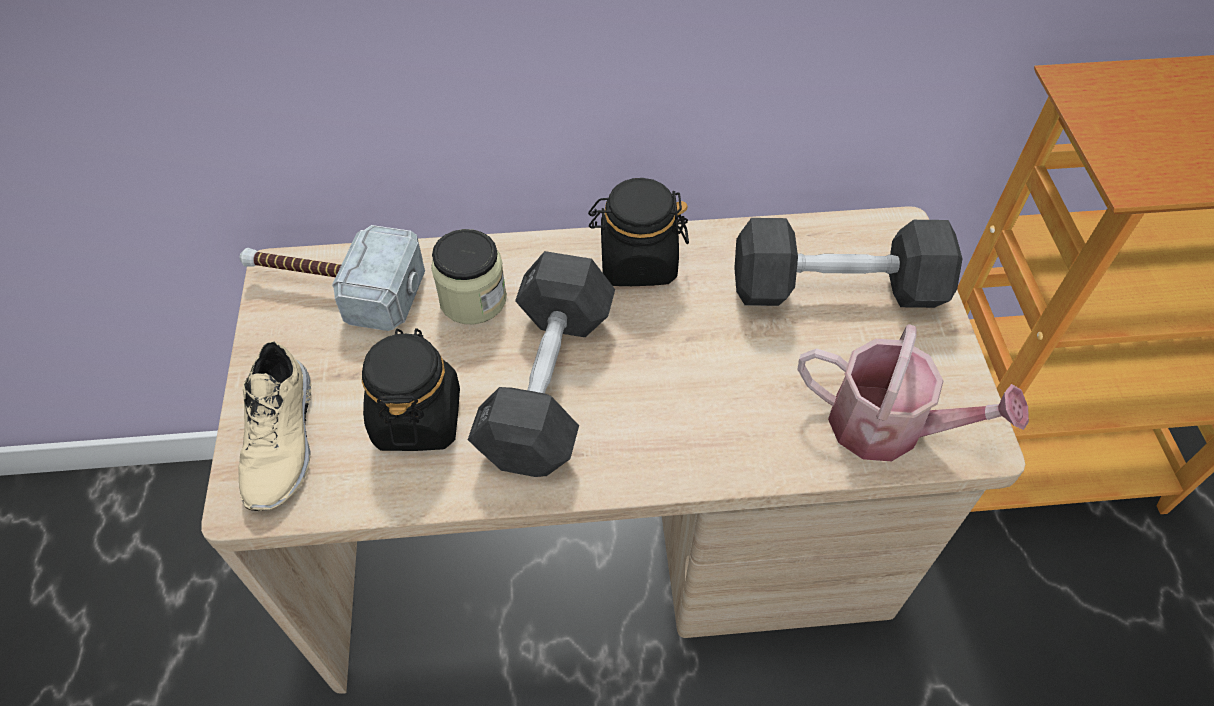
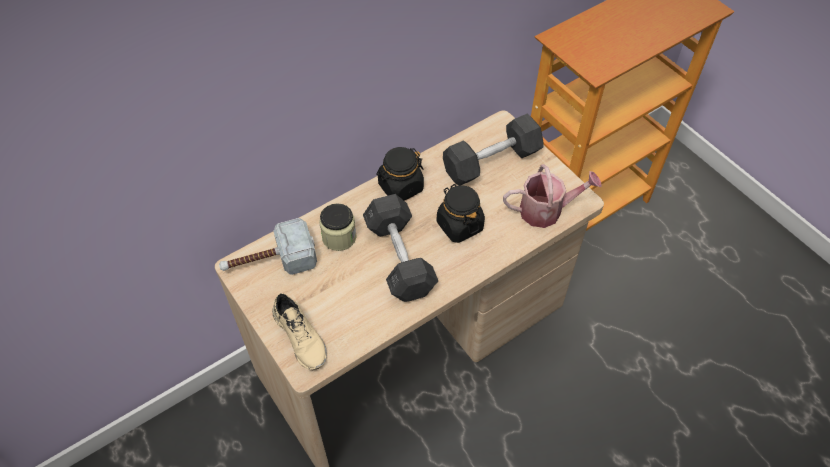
camera: 30 degrees left, 0 degrees up
black jar [362,328,460,451] -> black jar moved to [437,184,485,243]

